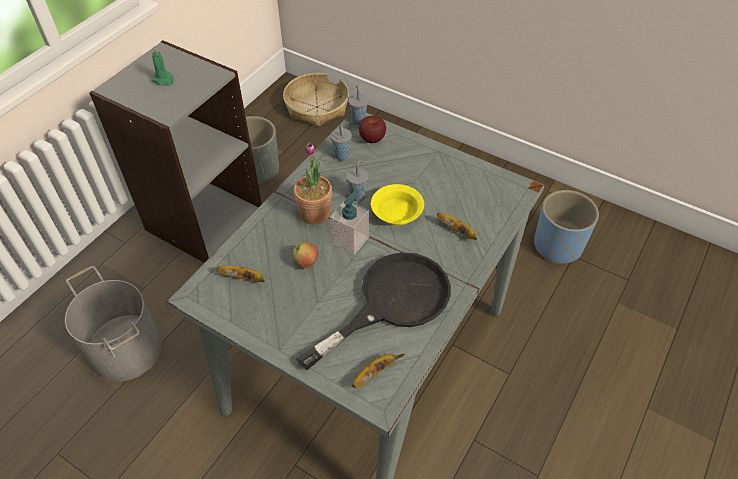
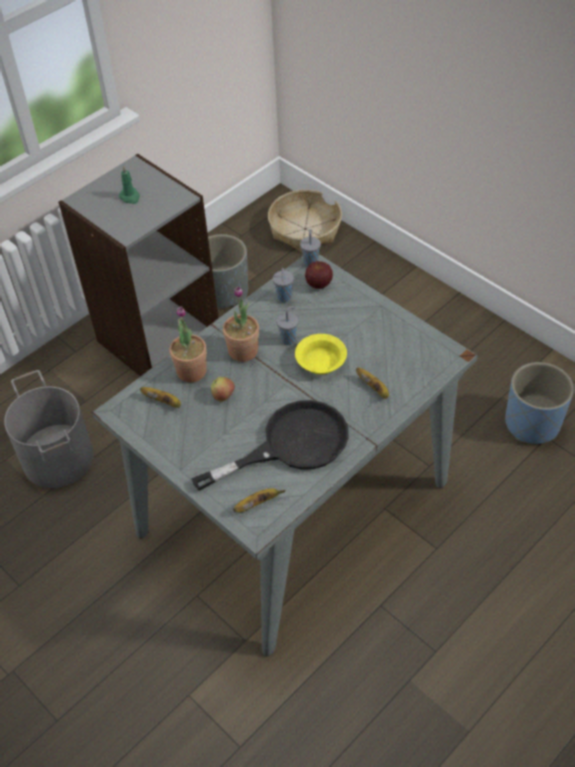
camera: 15 degrees right, 0 degrees up
soap dispenser [330,190,369,255] -> none
none -> potted plant [170,306,207,382]

